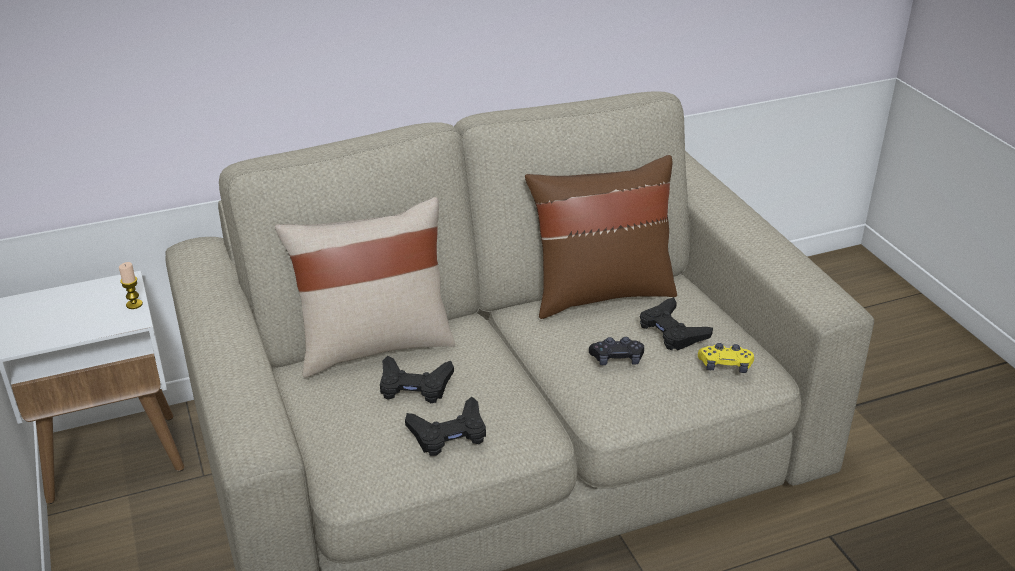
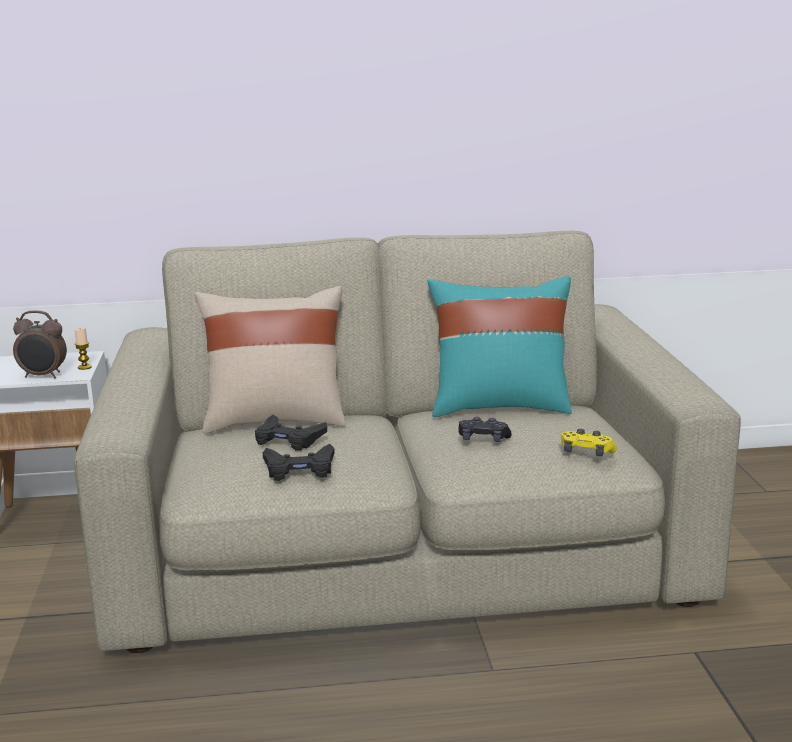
camera: 15 degrees right, 15 degrees down
brown pillow [525,155,677,319] -> turquoise pillow [428,276,572,417]
black game controller [640,297,713,350] -> none
none -> alarm clock [13,311,67,378]

